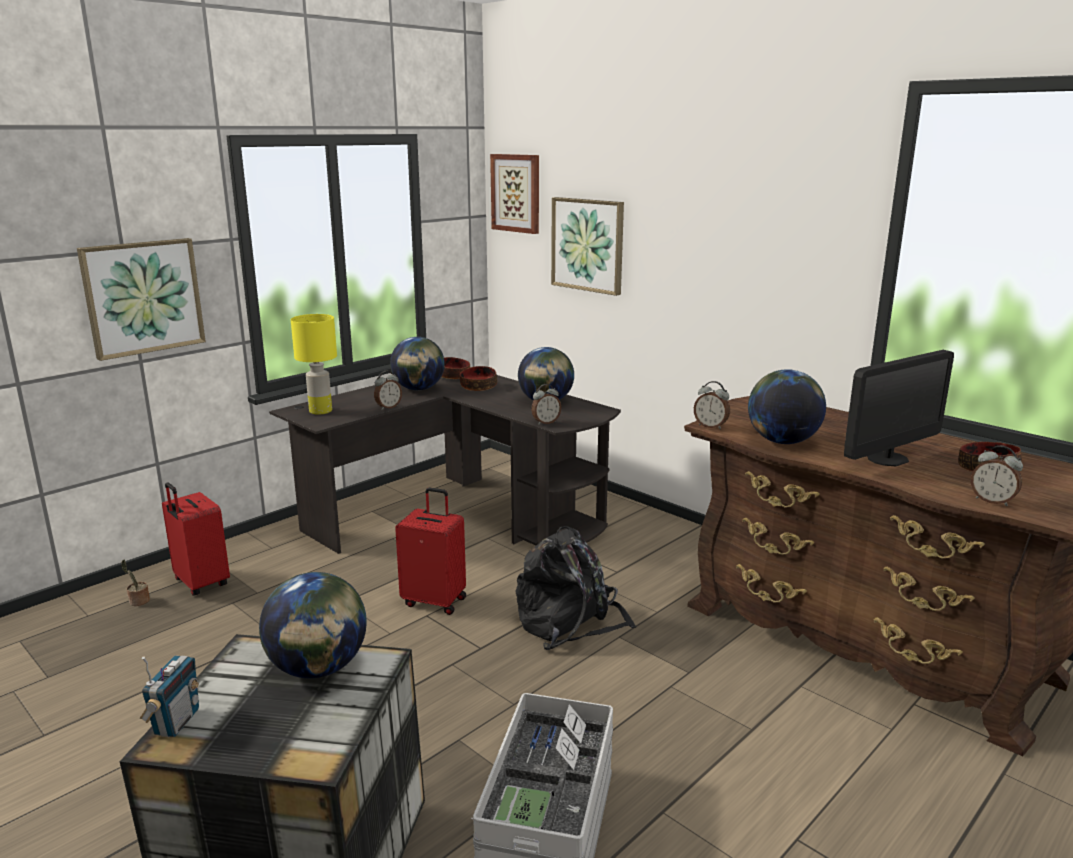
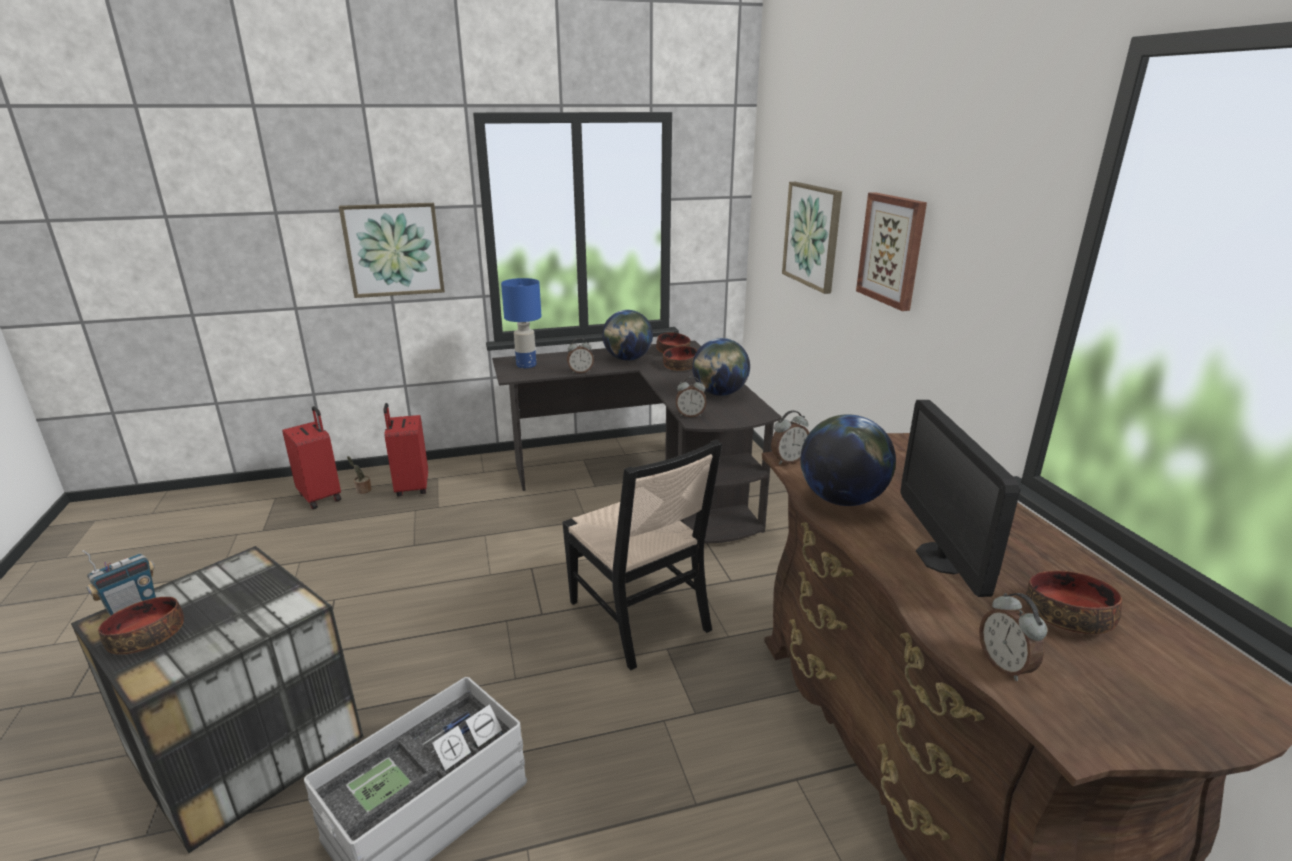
camera: 30 degrees right, 5 degrees up
globe [259,572,367,678] -> none
yellow table lamp [291,314,337,414] -> blue table lamp [501,278,542,368]
red suitcase [395,487,466,615] -> red suitcase moved to [282,406,341,509]
picture [490,154,539,234] -> picture moved to [856,192,927,311]
black backpack [515,526,637,650] -> chair [562,440,722,670]
alarm clock [694,381,730,429] -> alarm clock turned 90 degrees counterclockwise [771,410,809,464]
monitor [844,350,954,466] -> monitor turned 90 degrees clockwise [901,400,1021,597]
none -> bowl [98,597,184,655]

